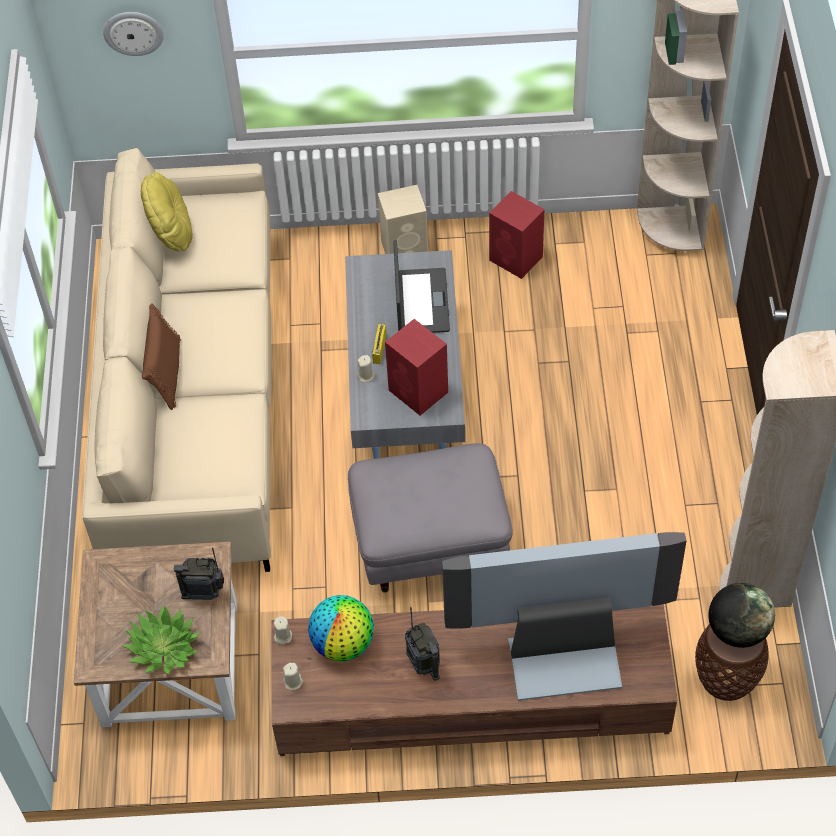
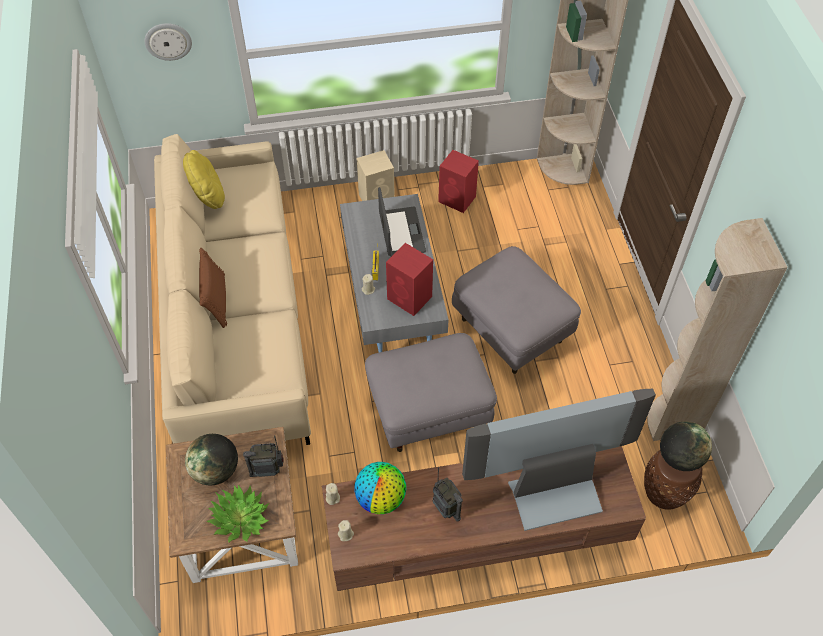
camera: 10 degrees left, 0 degrees up
none -> globe [185,434,238,485]
none -> grey ottoman [452,246,581,374]

